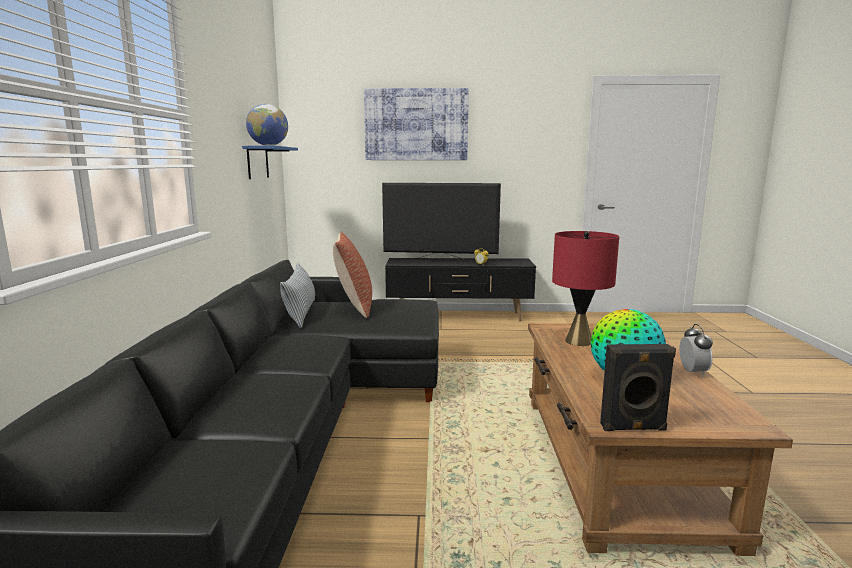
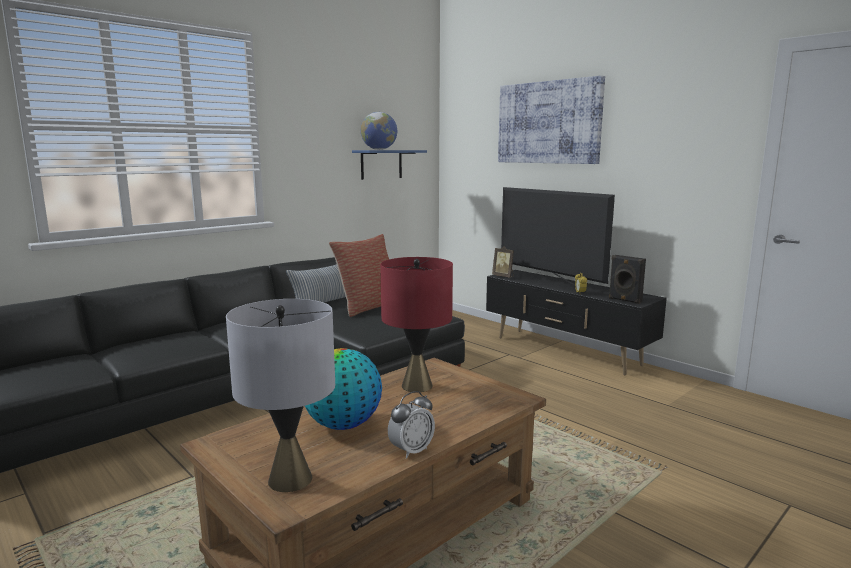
camera: 45 degrees right, 0 degrees up
black speaker [600,344,676,431] -> black speaker moved to [609,255,646,304]
none -> grey table lamp [226,299,335,492]
none -> picture frame [492,246,514,277]

